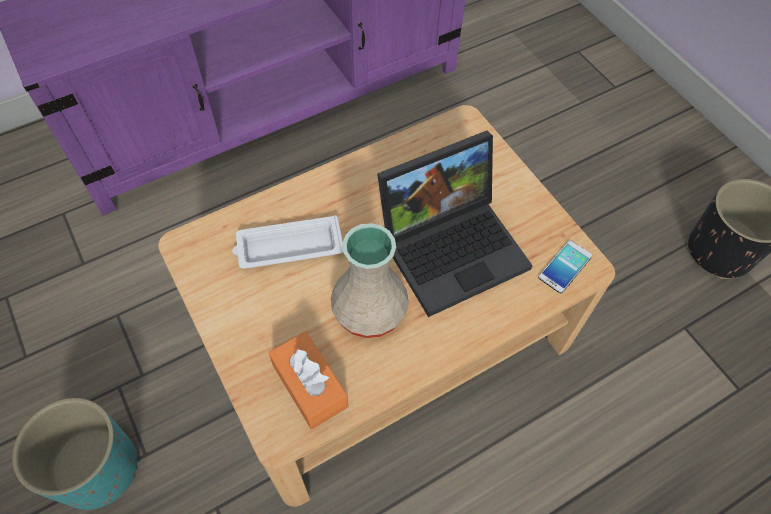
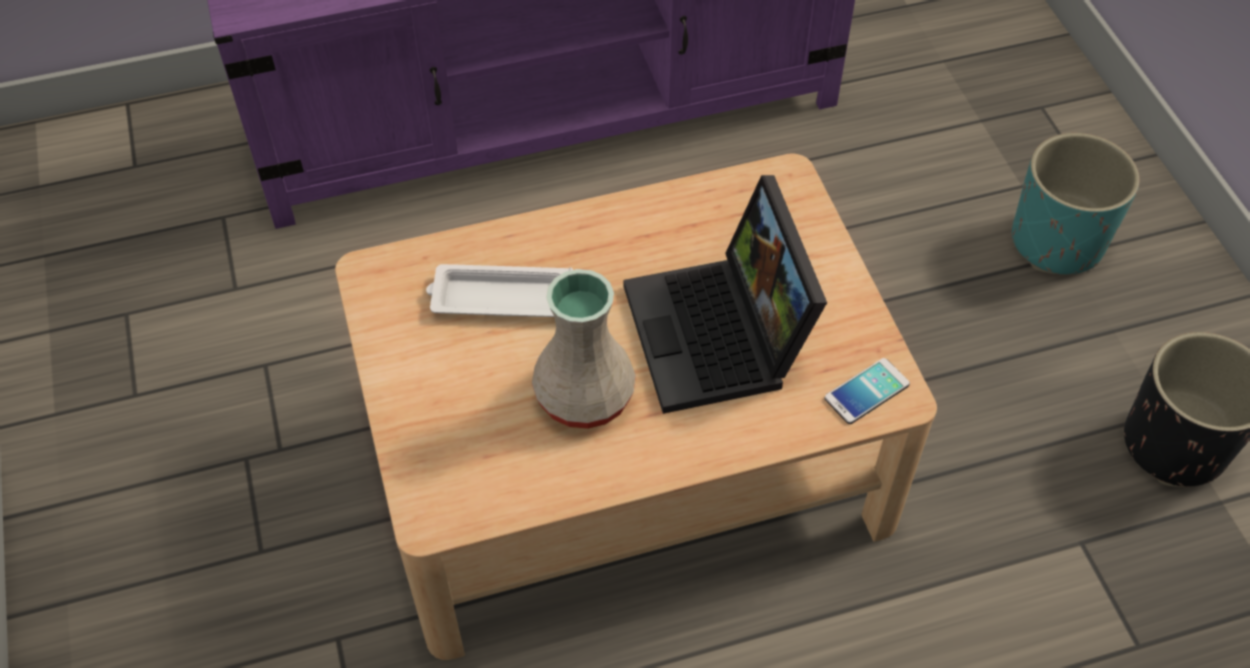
camera: 15 degrees right, 5 degrees down
turquoise planter [12,398,137,510] -> turquoise planter moved to [1012,133,1140,275]
orange tissue box [269,331,348,429] -> none
laptop [377,131,533,317] -> laptop turned 90 degrees clockwise [624,175,827,414]

